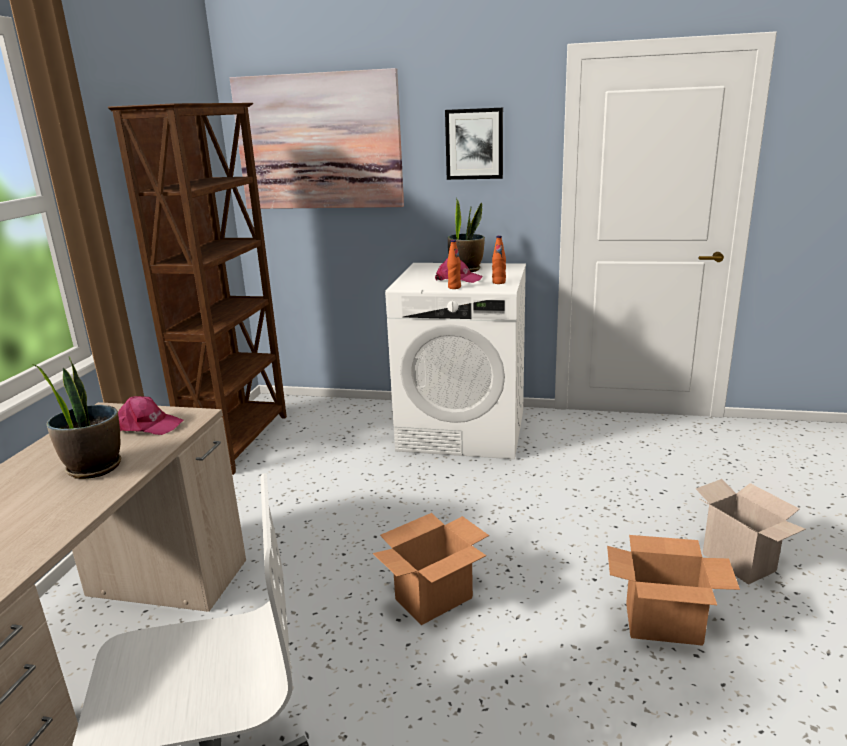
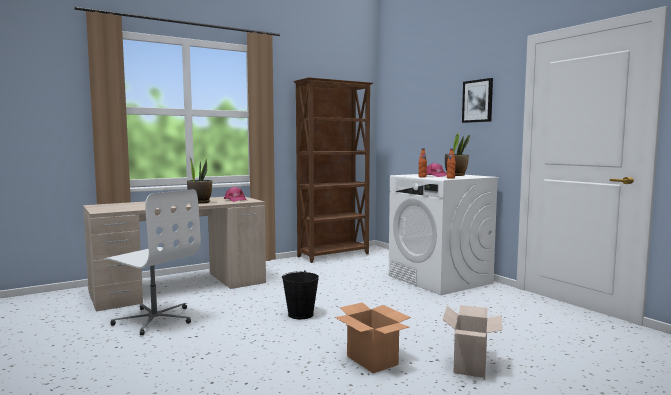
camera: 45 degrees right, 15 degrees down
picture [230,68,404,209] -> none
cardboard box [373,513,489,625] -> black bucket [282,270,319,319]

